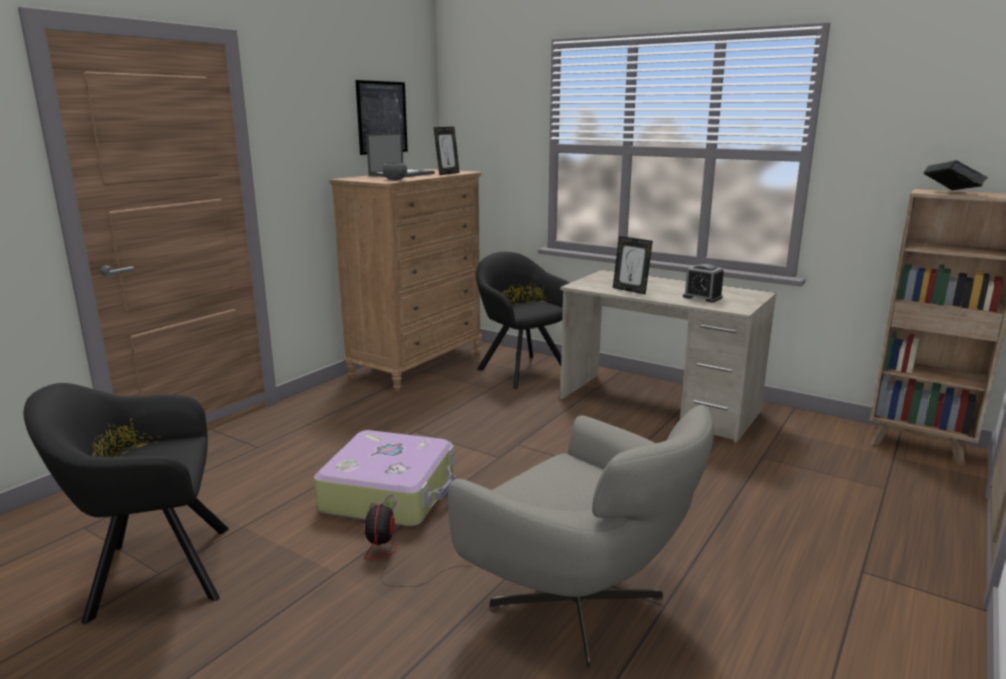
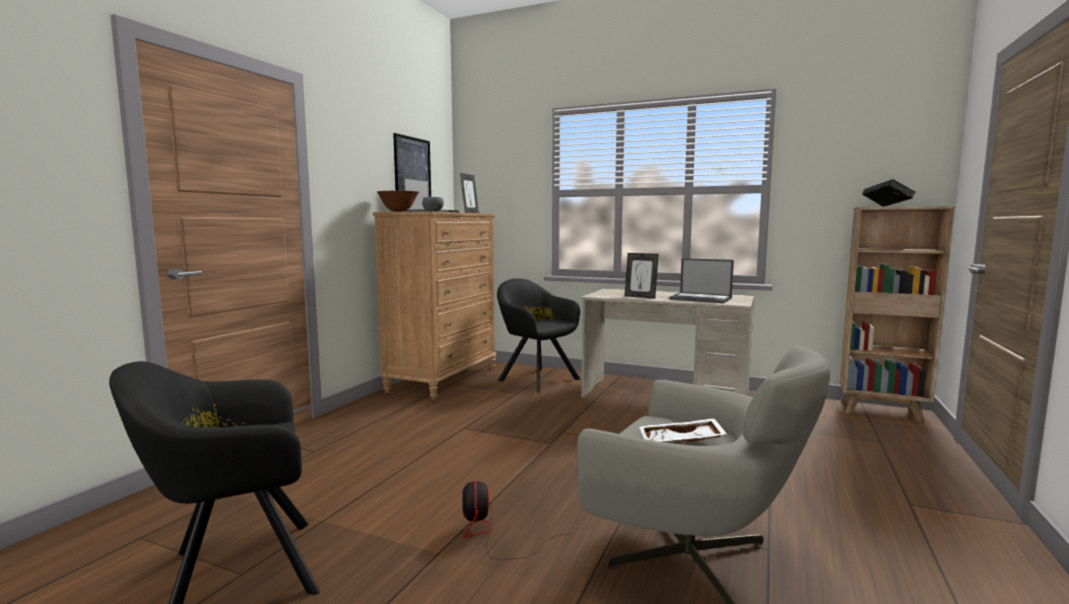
camera: 10 degrees left, 10 degrees down
suitcase [314,430,455,527] -> none
alarm clock [683,264,724,302] -> laptop [670,258,734,303]
none -> brown bowl [377,191,419,212]
none -> white tray [639,418,727,442]

